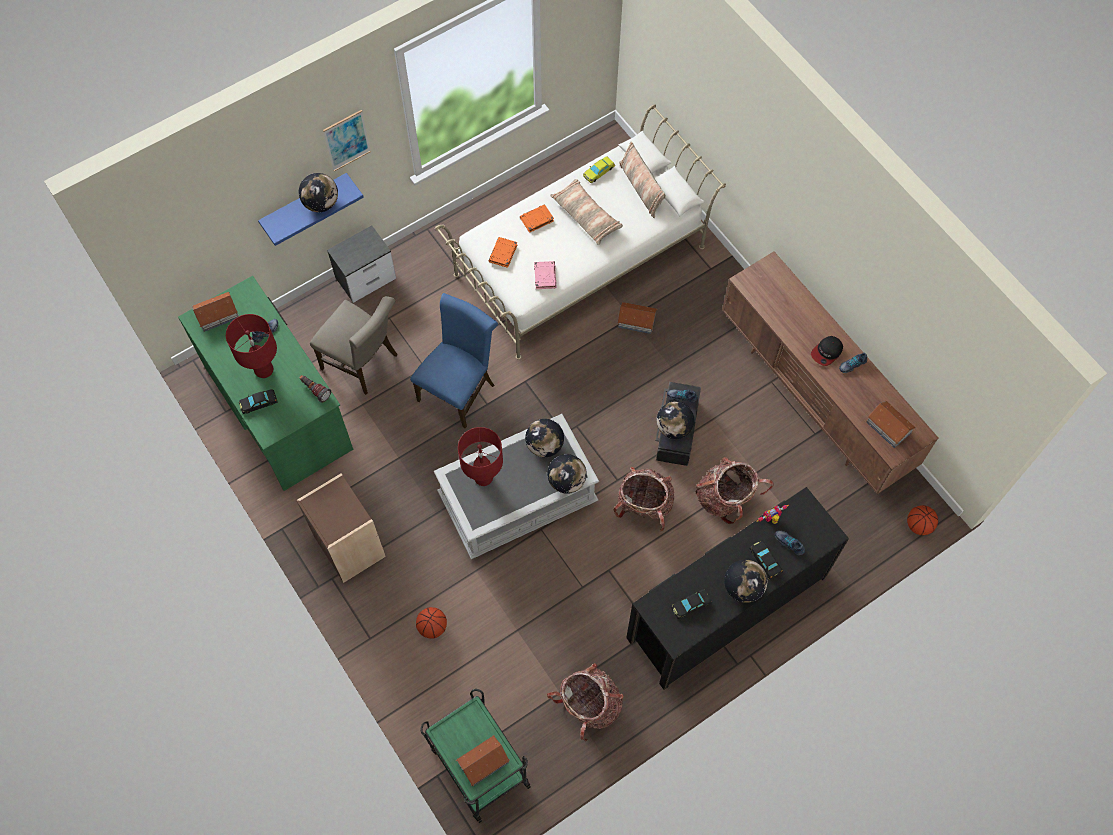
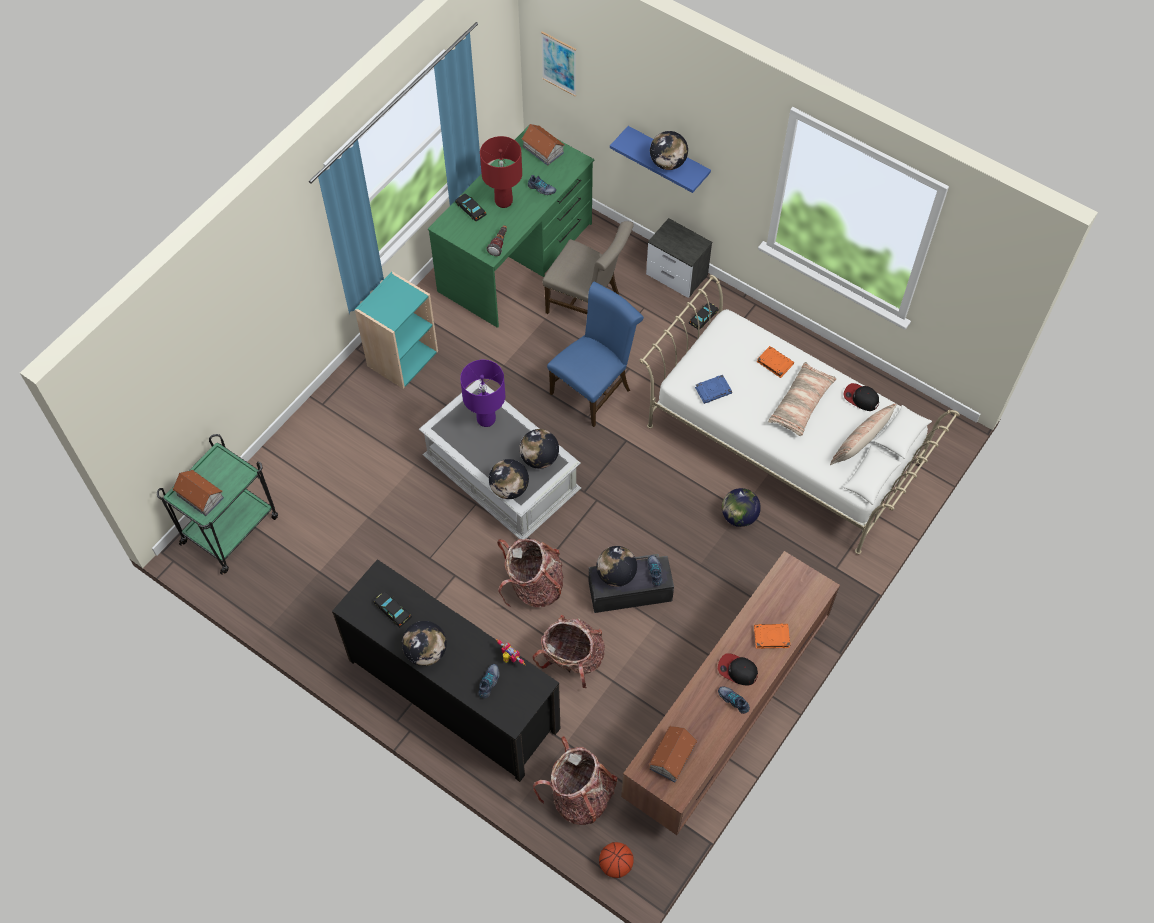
camera: 70 degrees right, 5 degrees down
brown bookcase [296,473,386,583] -> turquoise bookcase [355,271,438,389]
beige chair [310,296,398,395] -> beige chair turned 75 degrees counterclockwise [542,221,634,314]
picture [323,110,371,171] -> picture moved to [541,32,576,96]
blue chair [410,293,498,429] -> blue chair turned 60 degrees counterclockwise [547,282,644,427]
basketball [416,607,447,638] -> none
red table lamp [458,427,503,486] -> purple table lamp [460,360,505,427]
orange book [489,237,517,268] -> orange book moved to [754,624,790,649]
pink book [534,261,557,289] -> blue book [695,375,732,404]
backpack [547,663,624,741] -> backpack moved to [533,736,618,825]
yellow toy car [583,156,615,183] -> cap [843,383,879,411]
toy house [618,302,658,334] -> globe [722,488,761,527]
black toy car [750,541,783,579] -> black toy car moved to [689,303,719,329]

